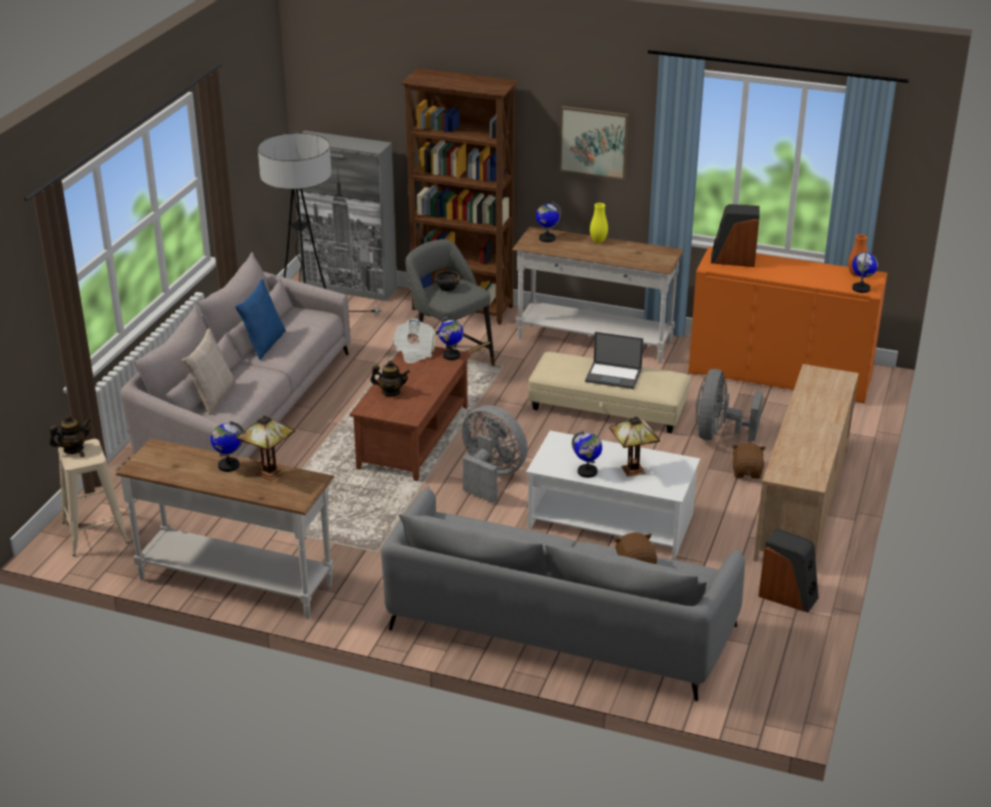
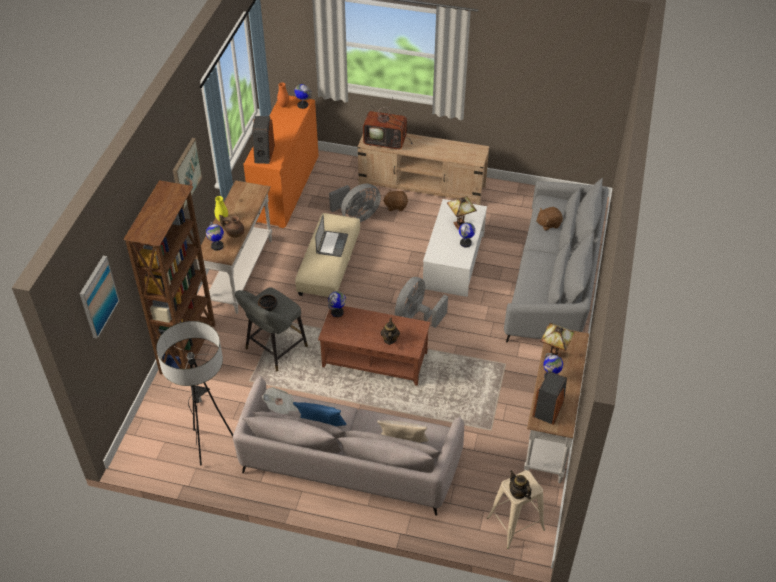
camera: 95 degrees left, 15 degrees up
grey cabinet [295,131,397,301] -> none
newspaper [393,318,436,364] -> newspaper moved to [262,387,298,414]
grey fan [695,369,763,441] -> grey fan turned 45 degrees counterclockwise [329,183,381,222]
speaker [758,528,818,613] -> speaker moved to [533,371,567,425]
none -> picture [80,256,120,339]
none -> brown teapot [219,215,244,238]
none -> television [363,102,413,150]

